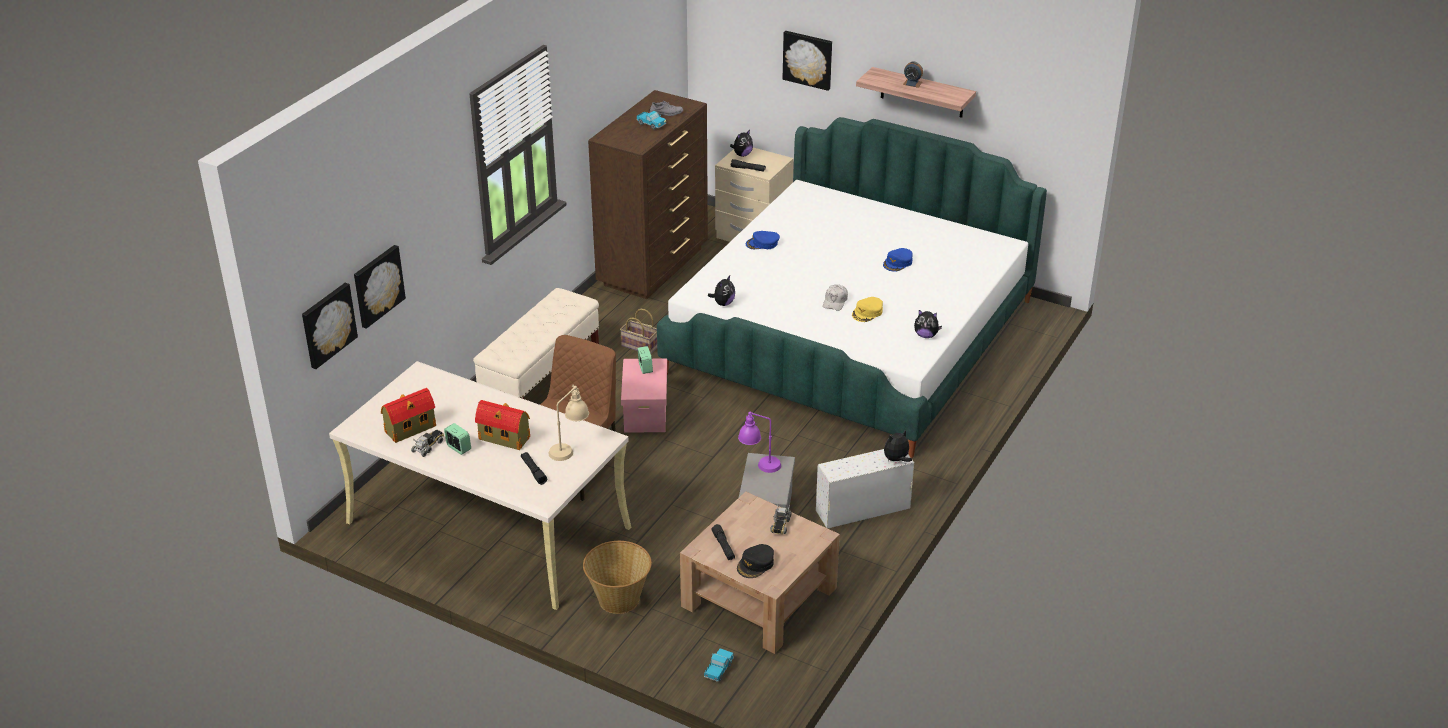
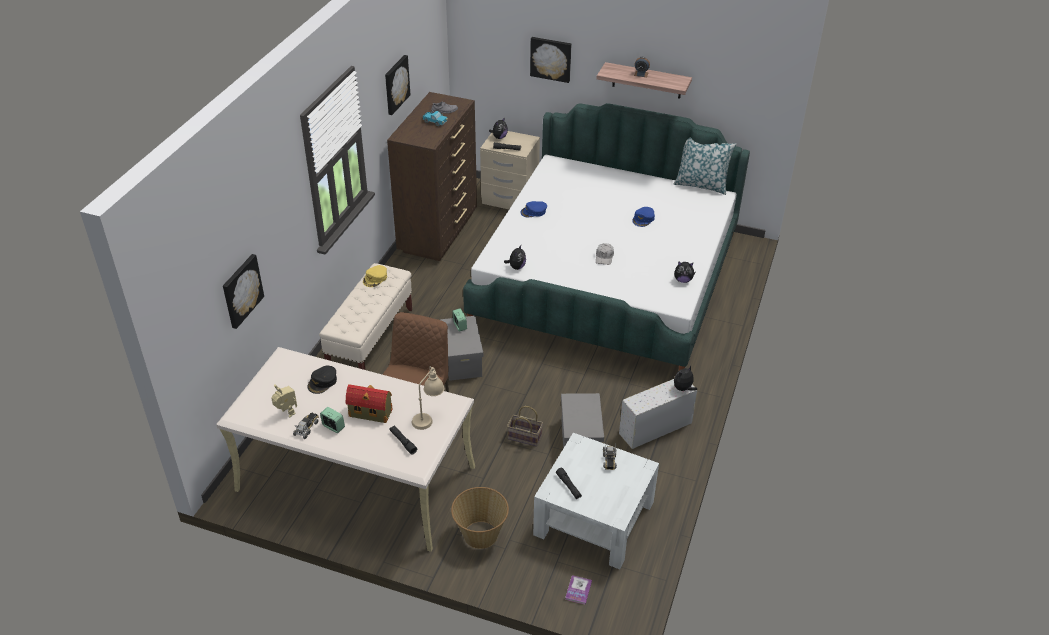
camera: 10 degrees left, 5 degrees up
picture [302,283,358,369] -> picture moved to [385,55,410,115]
toy house [381,388,436,443] -> toy robot [271,384,297,418]
basket [620,309,657,354] -> basket moved to [507,406,543,447]
pink storage box [621,359,667,433] -> grey storage box [440,316,483,381]
brown coffee table [680,492,840,654] -> white coffee table [533,433,659,570]
toy truck [704,648,734,682] -> book [565,575,592,605]
black cap [737,544,774,578] -> black cap moved to [308,366,337,394]
purple table lamp [738,412,781,473] -> none
yellow cap [852,297,883,322] -> yellow cap moved to [363,265,387,287]
none -> pillow [674,137,736,195]

